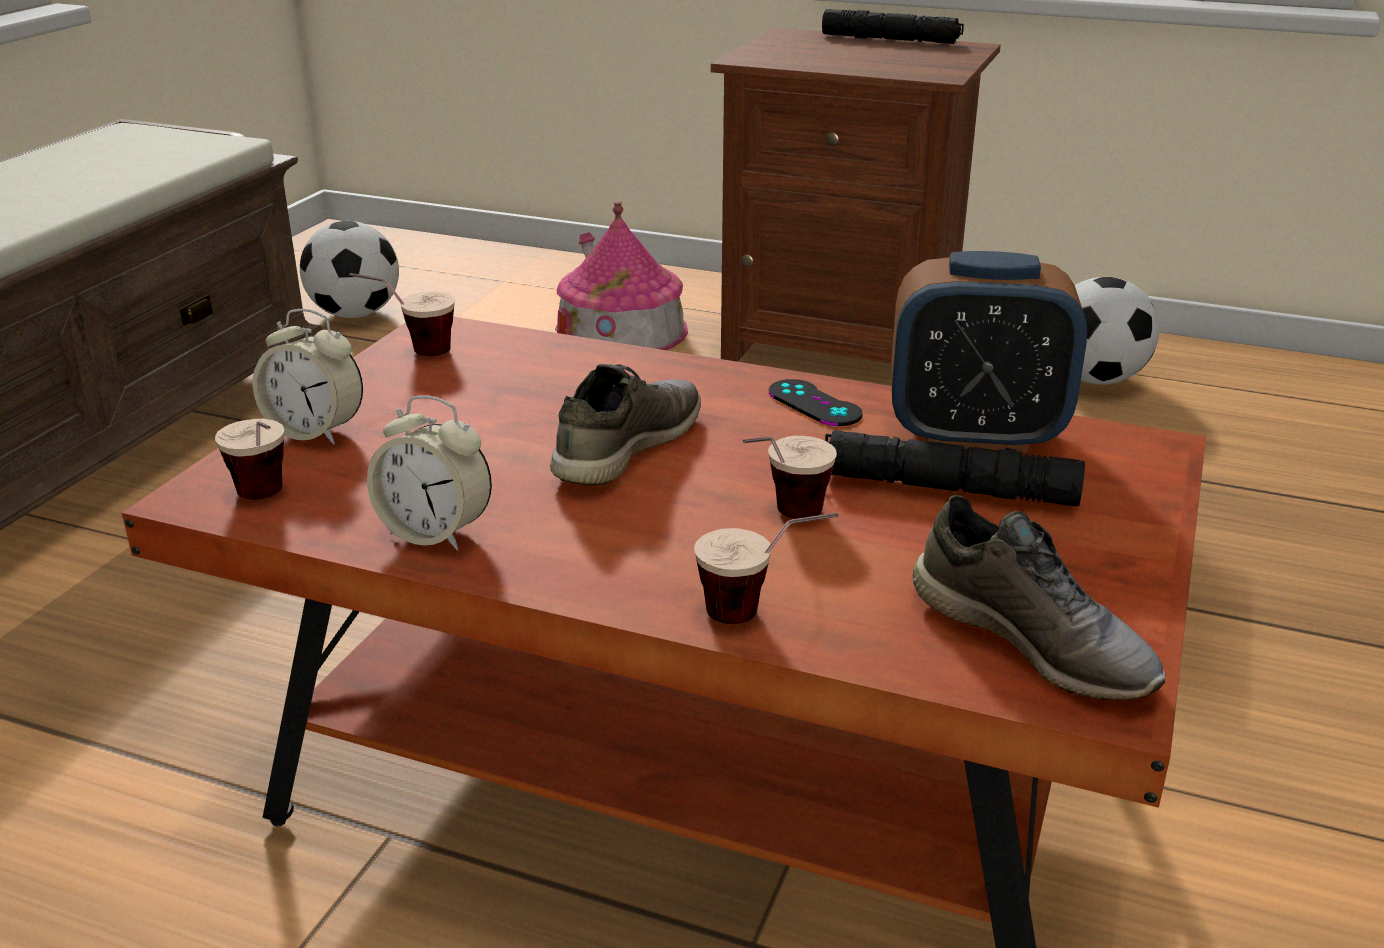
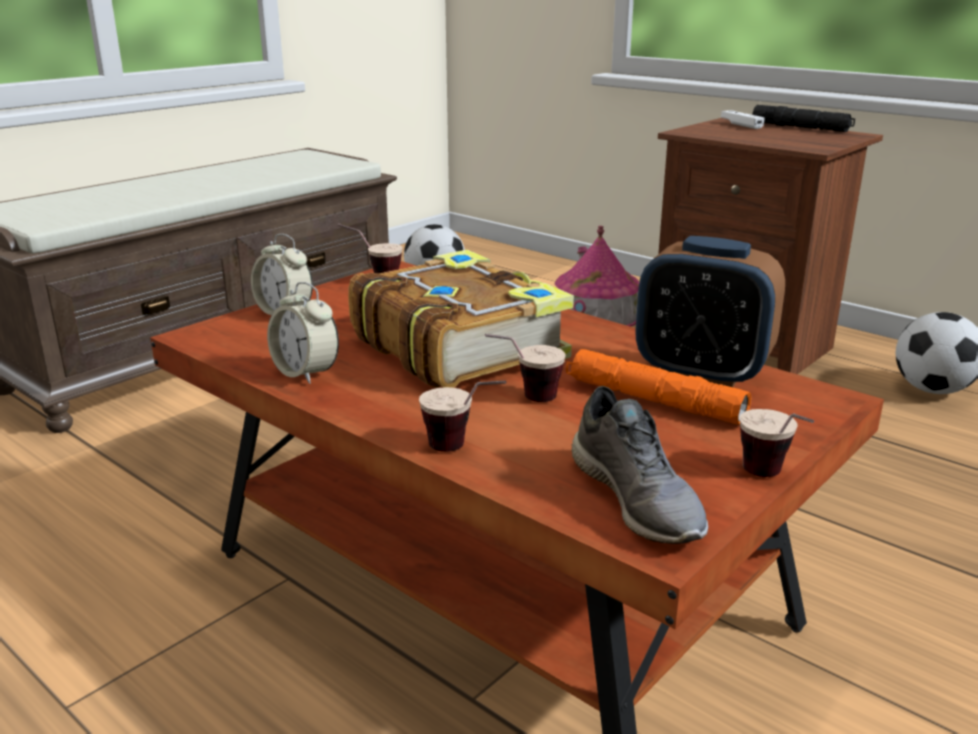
camera: 20 degrees right, 5 degrees down
cup [215,419,284,500] -> cup moved to [740,409,814,477]
grey shoe [550,364,701,486] -> book [348,250,574,388]
black game controller [769,379,863,426] -> none
black flashlight [825,430,1085,506] -> orange flashlight [566,349,751,425]
none -> white game controller [721,110,764,129]

